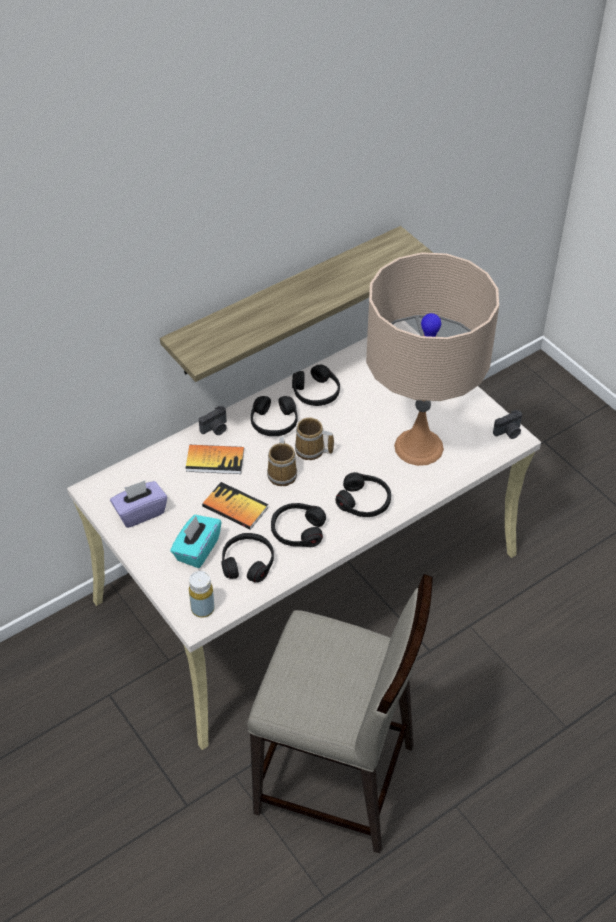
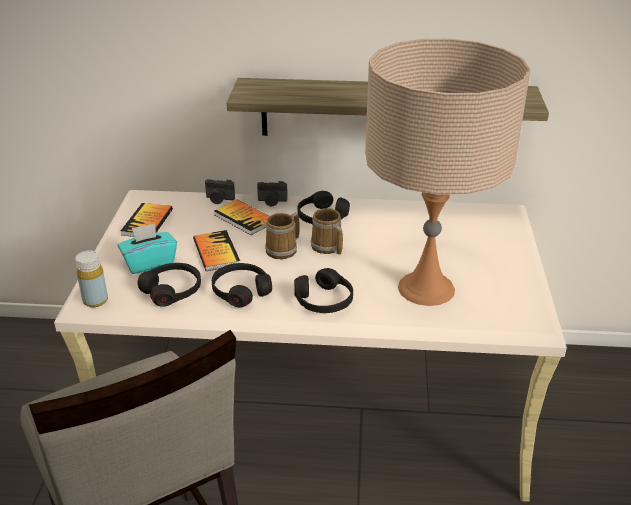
camera: 40 degrees right, 15 degrees down
purple tissue box [110,480,167,528] -> book [121,203,173,237]
black headphones [292,365,340,406] -> none
camera [493,410,522,439] -> camera moved to [205,179,235,204]

